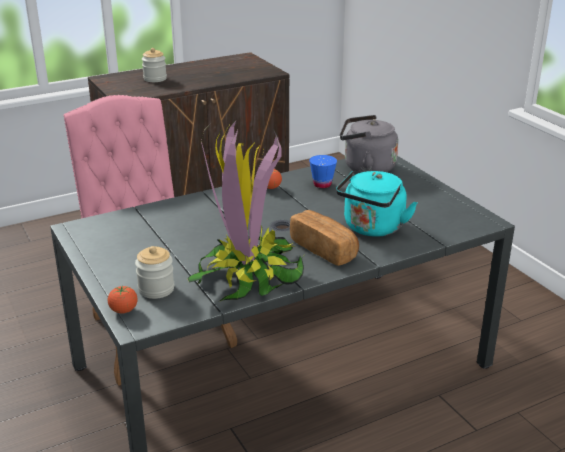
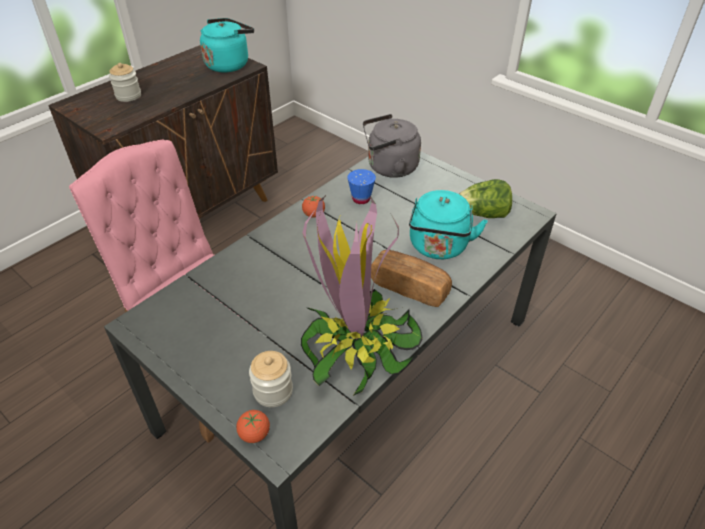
camera: 20 degrees left, 15 degrees up
none -> turquoise kettle [200,18,254,72]
none -> lettuce [459,179,512,218]

